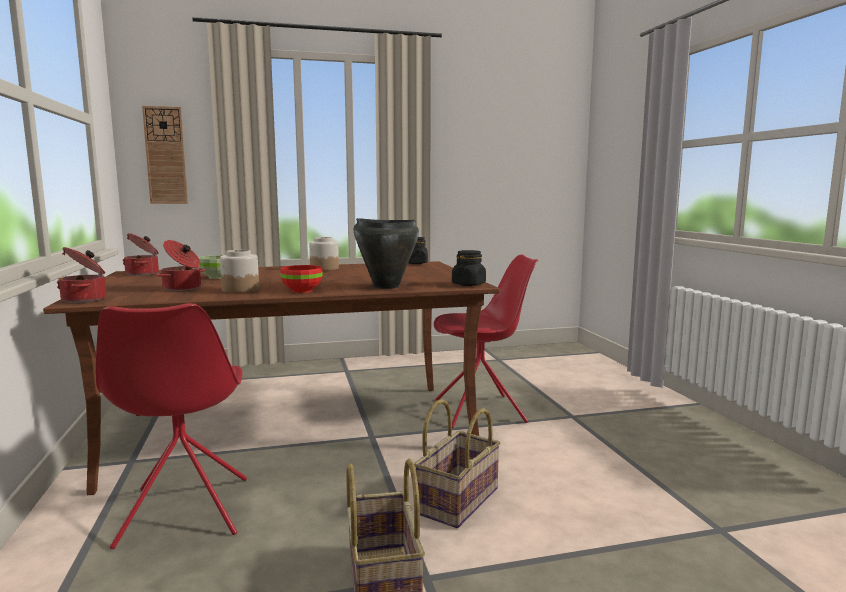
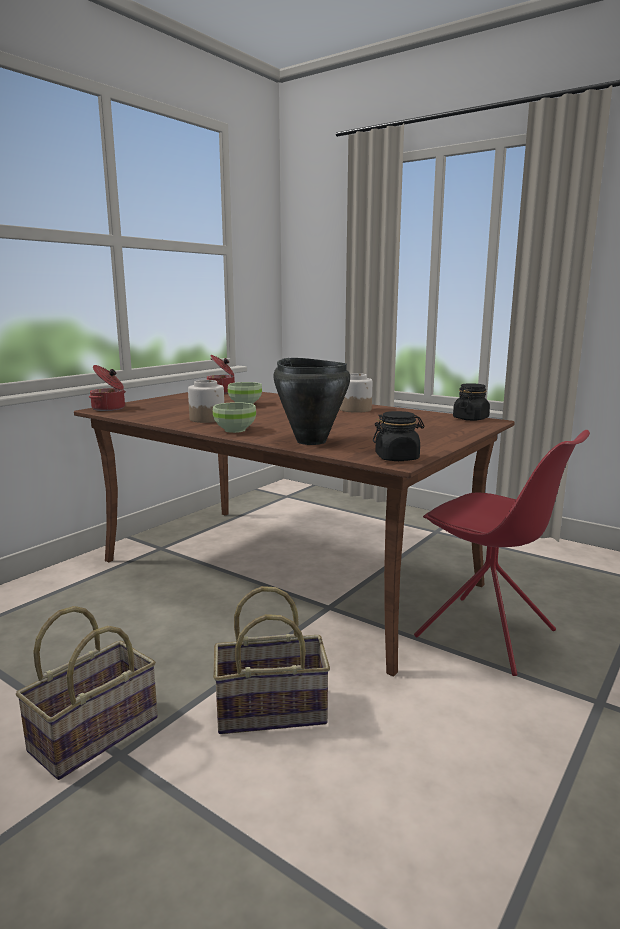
camera: 50 degrees right, 5 degrees up
red chair [96,303,247,549] -> none
wall clock [142,106,188,204] -> none
cooking pot [156,240,205,291] -> none
red bowl [280,265,323,293] -> green bowl [213,402,256,433]

